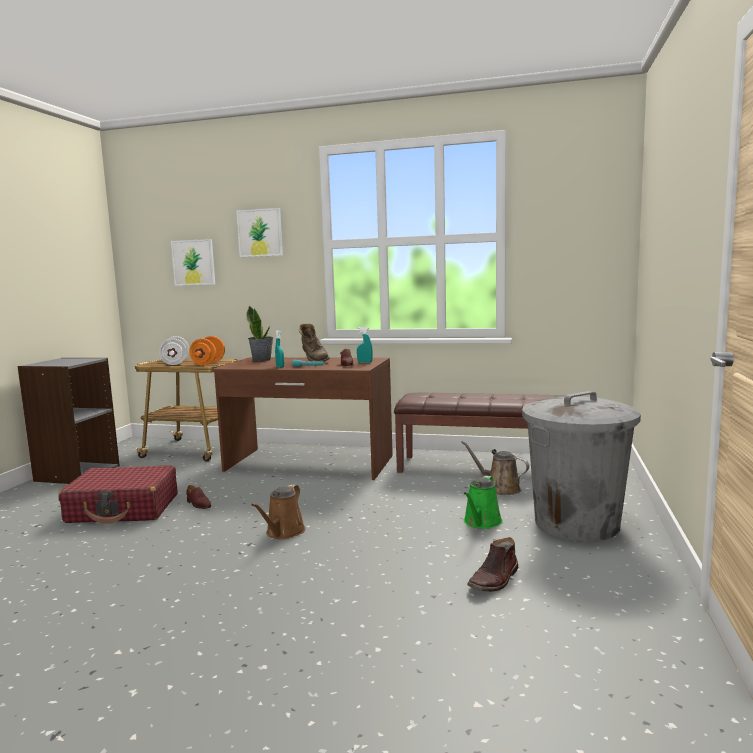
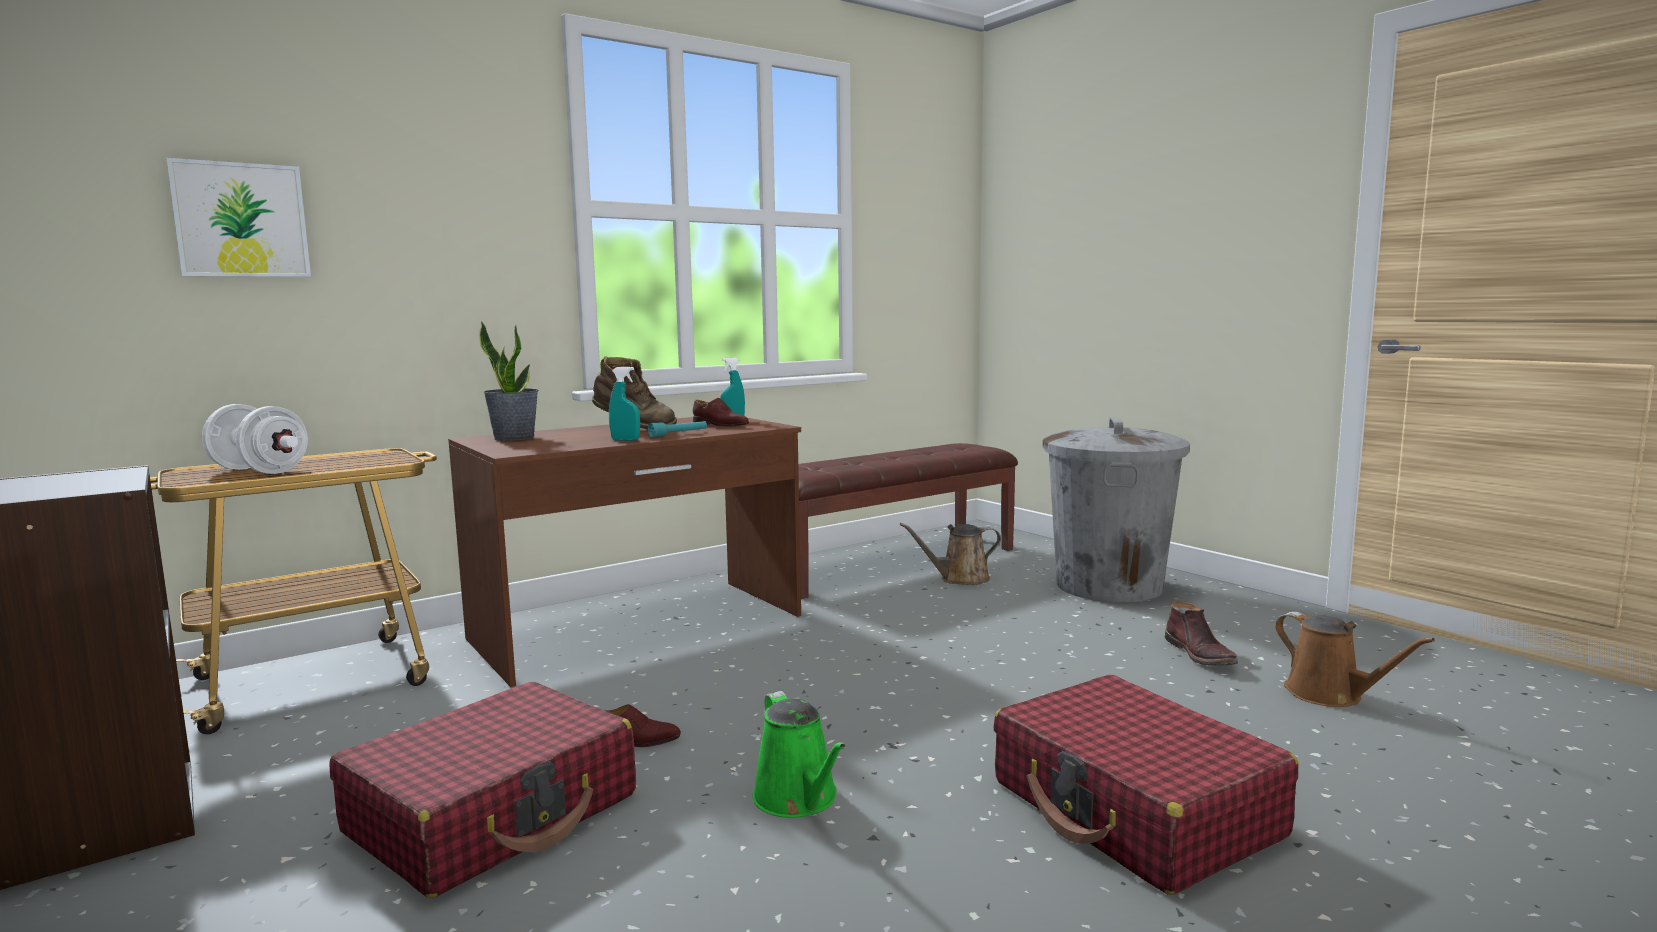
camera: 50 degrees left, 0 degrees up
orange dumbbell [189,336,225,366] -> none
picture [236,208,283,257] -> none
brown watering can [251,485,306,539] -> brown watering can moved to [1275,612,1435,707]
green watering can [464,476,503,529] -> green watering can moved to [753,691,846,818]
none -> red suitcase [993,675,1298,895]

